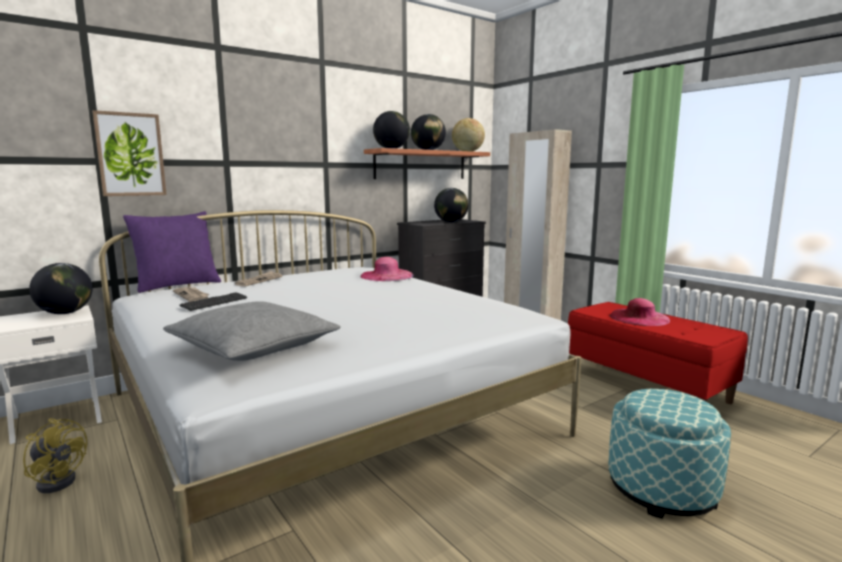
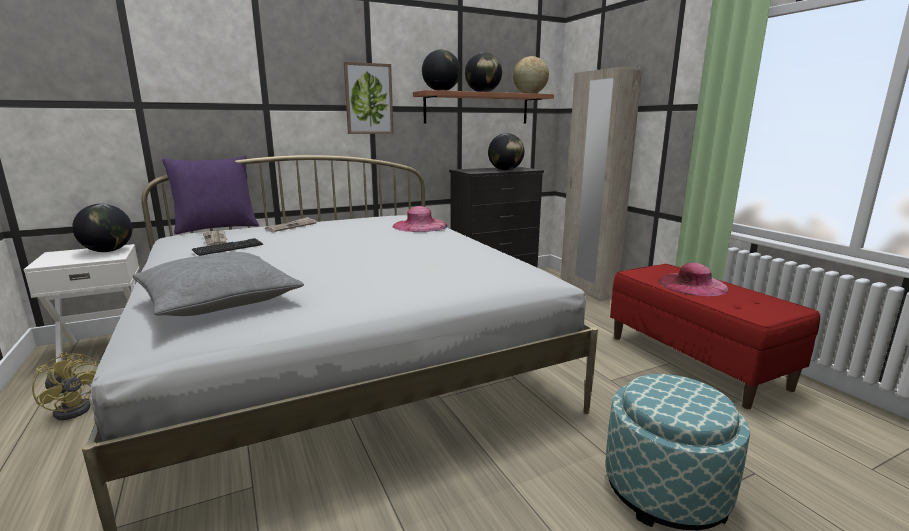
camera: 10 degrees right, 5 degrees up
picture [92,110,167,196] -> picture moved to [344,62,394,134]

